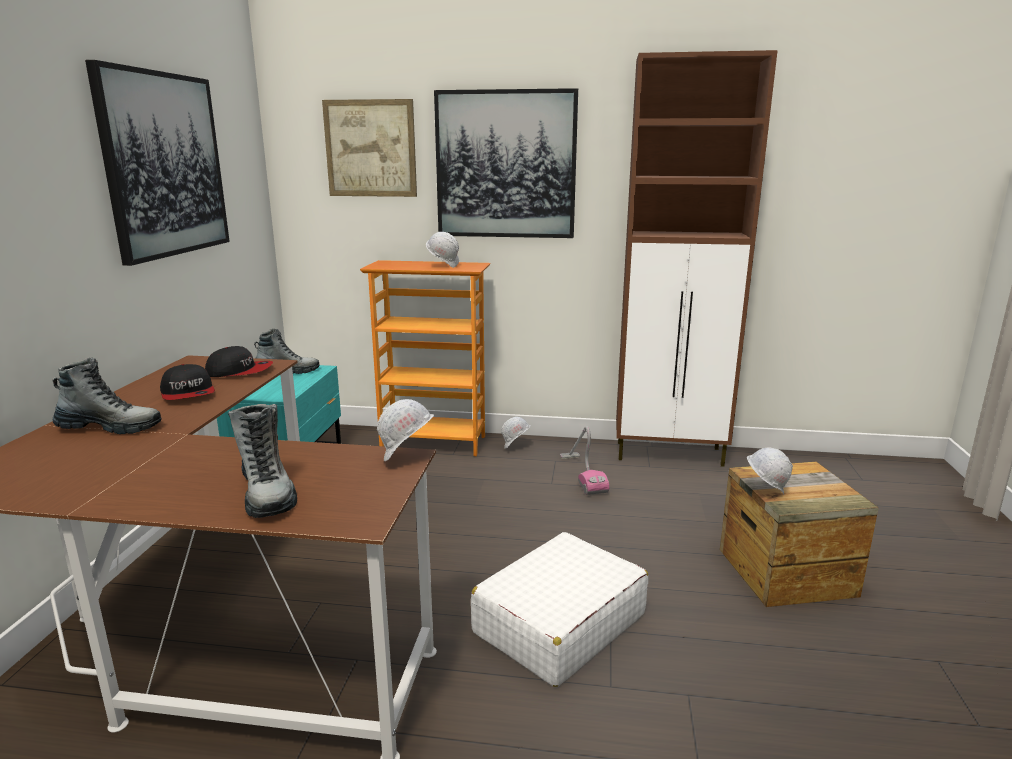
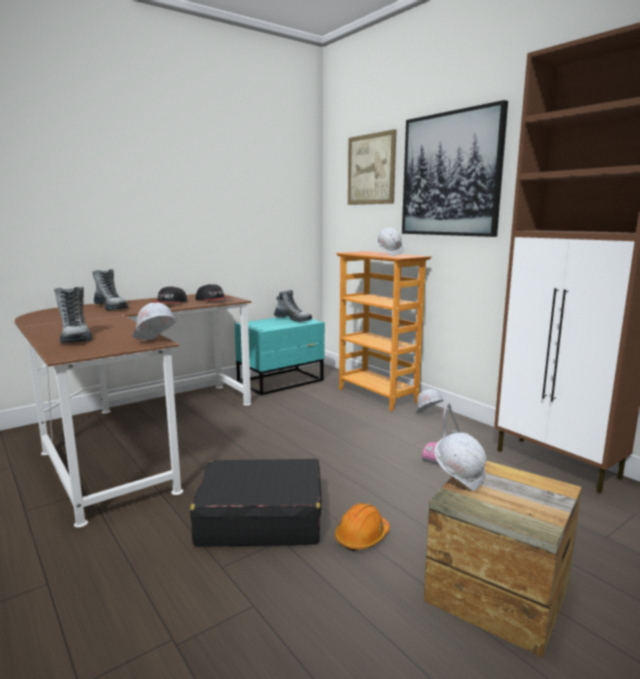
camera: 45 degrees right, 5 degrees down
picture [85,60,230,266] -> none
boot [228,404,297,518] -> boot turned 45 degrees counterclockwise [54,287,92,344]
white suitcase [471,532,648,687] -> black suitcase [190,459,321,547]
none -> orange hard hat [335,503,390,551]

